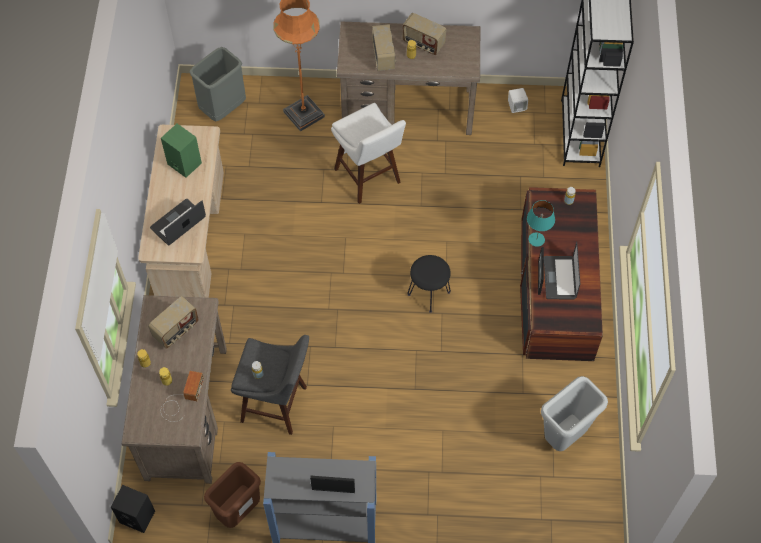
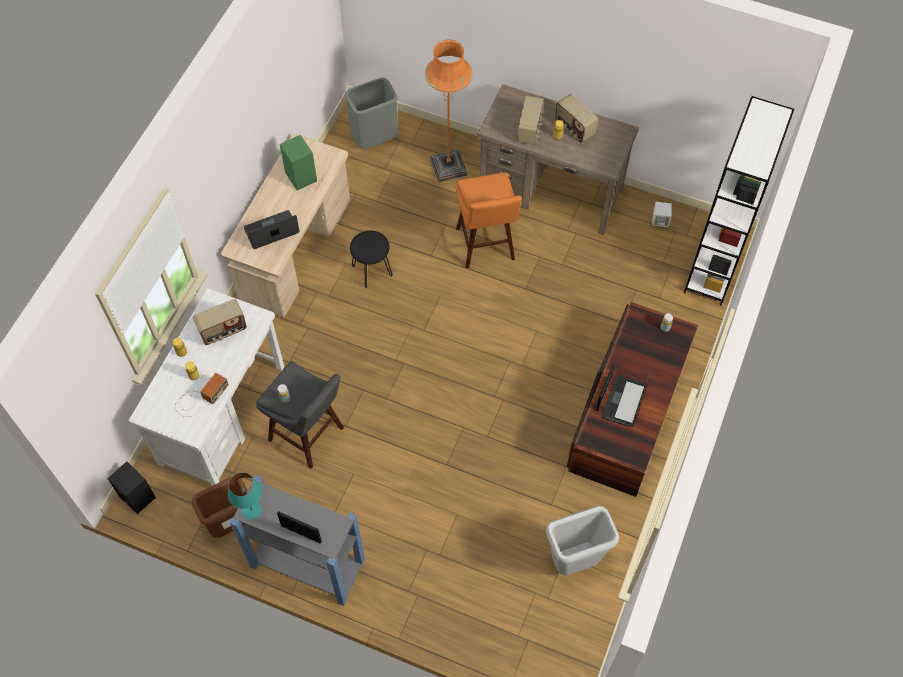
camera: 20 degrees right, 0 degrees up
brown desk [122,295,227,484] -> white desk [128,288,284,486]
white stool [331,103,406,204] -> orange stool [456,172,522,268]
black stool [407,255,451,313] -> black stool moved to [350,231,392,288]
turquoise table lamp [527,200,555,247] -> turquoise table lamp moved to [228,472,262,520]

